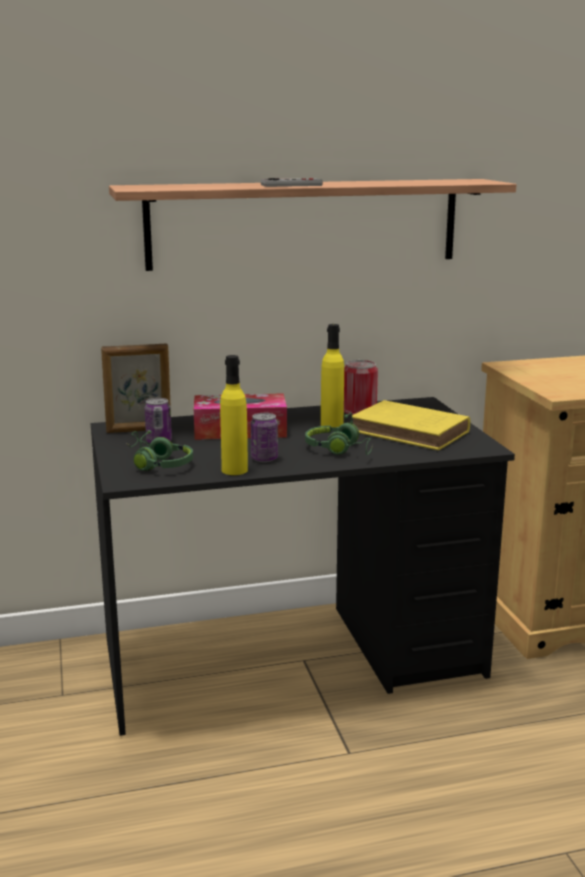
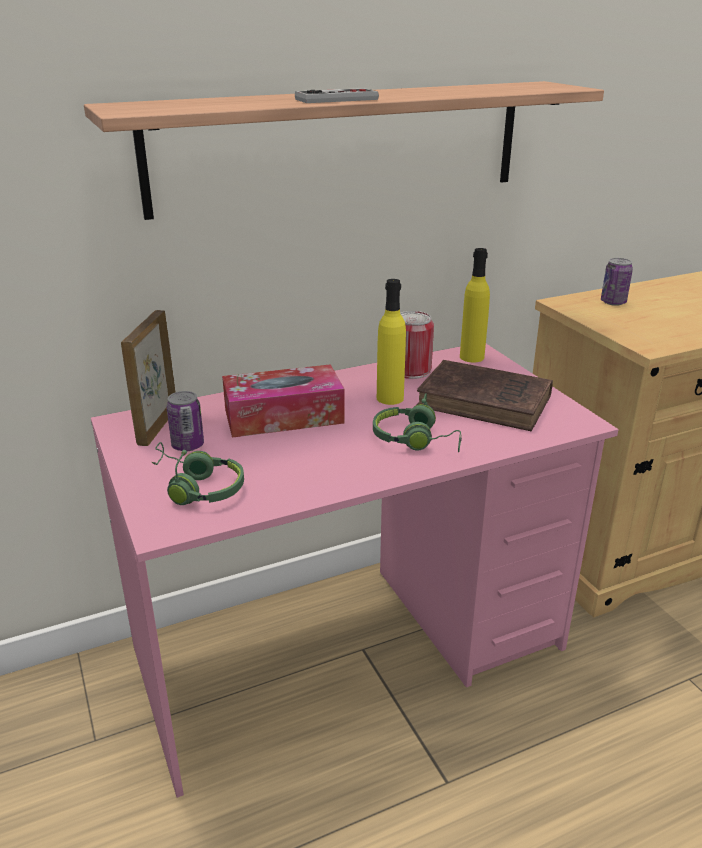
camera: 10 degrees left, 10 degrees up
black desk [91,397,515,736] -> pink desk [91,344,619,798]
picture frame [101,343,171,433] -> picture frame turned 120 degrees clockwise [121,310,176,446]
yellow bottle [220,355,248,475] -> yellow bottle moved to [460,248,490,362]
can [251,413,278,462] -> can moved to [601,258,633,306]
yellow book [352,400,470,450] -> brown book [416,360,553,431]

